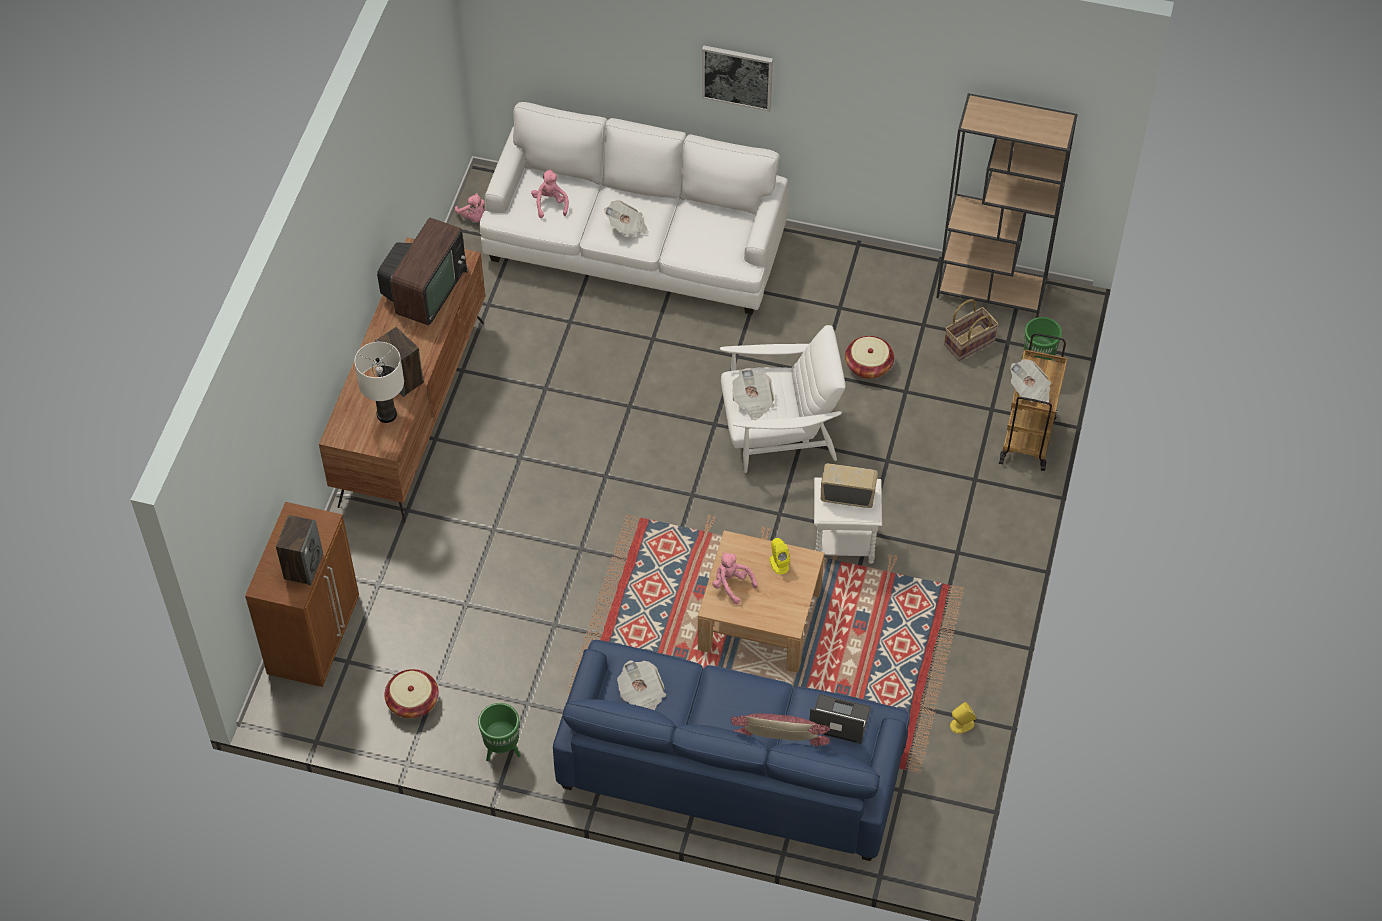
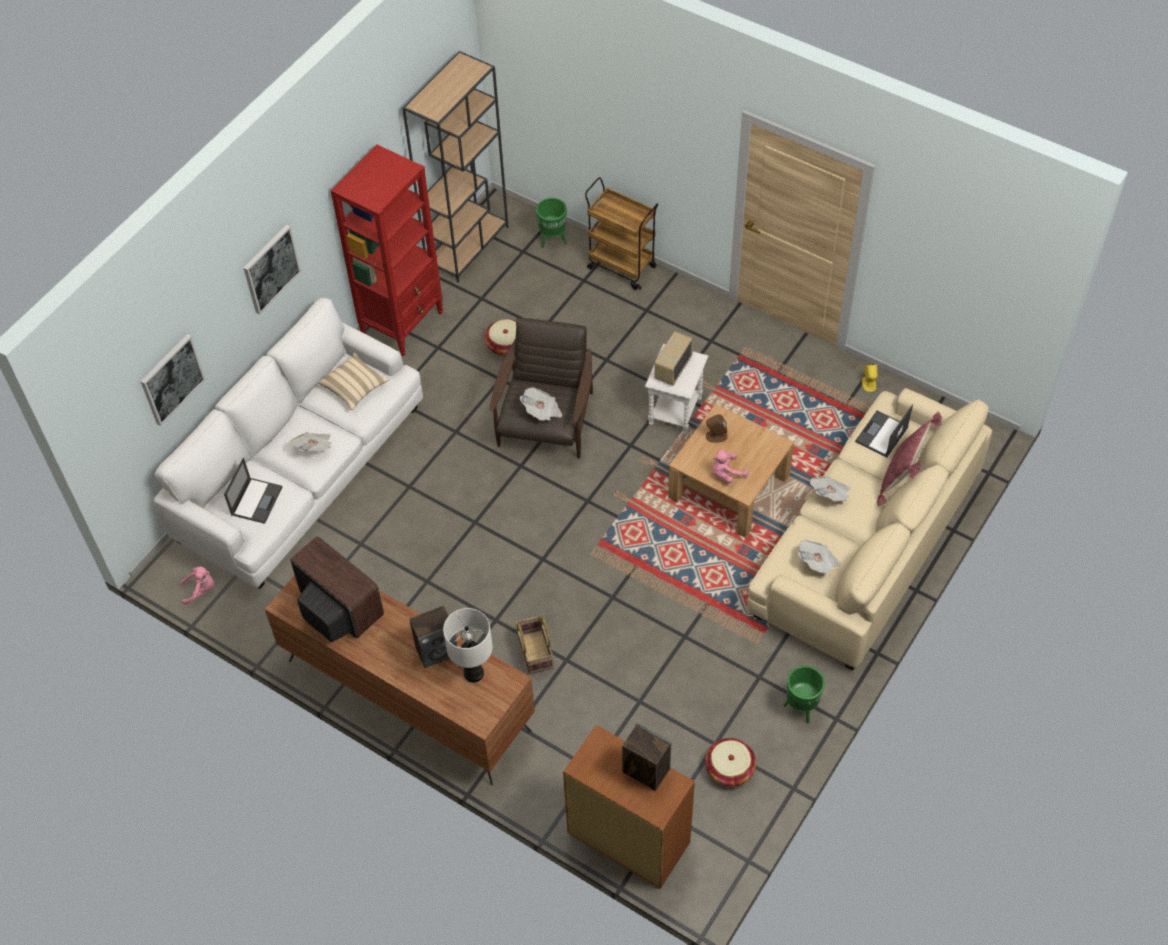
camera: 70 degrees left, 0 degrees up
pink plush toy [531,169,569,218] -> laptop [224,458,283,524]
blue sofa [553,640,910,861] -> beige sofa [747,388,992,671]
white armchair [720,325,845,473] -> brown armchair [490,318,593,459]
yellow speaker [769,538,790,574] -> brown speaker [706,414,728,442]
basket [944,299,999,361] -> basket moved to [515,616,553,674]
newspaper [1011,359,1051,405] -> newspaper moved to [810,476,851,501]
none -> picture [140,334,206,426]
none -> beige pillow [318,353,390,410]
none -> red bookcase [331,144,443,356]

